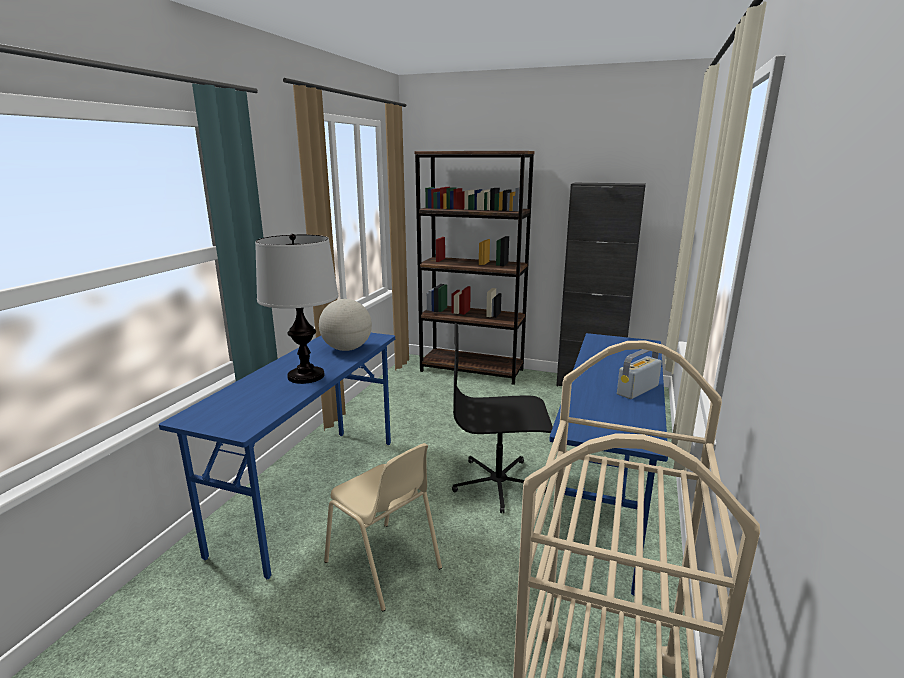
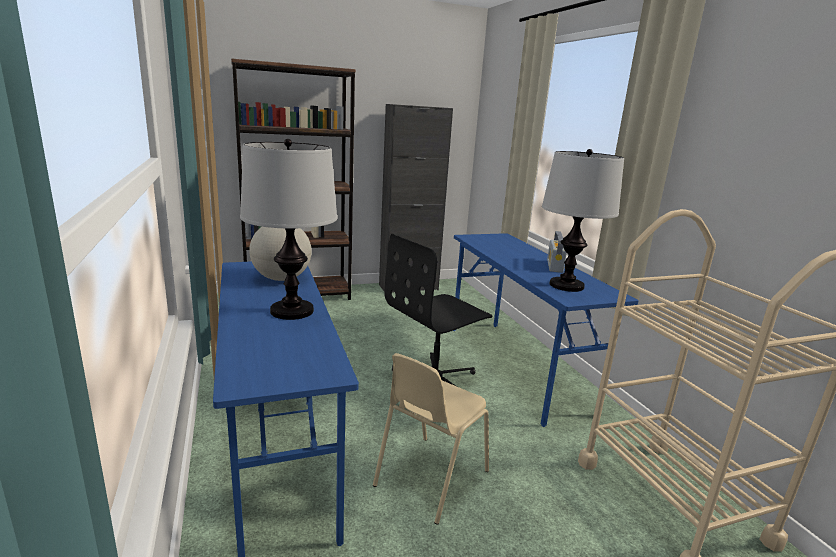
camera: 40 degrees left, 0 degrees up
beige chair [324,443,442,611] -> beige chair turned 120 degrees clockwise [373,353,489,525]
none -> table lamp [542,149,624,292]

